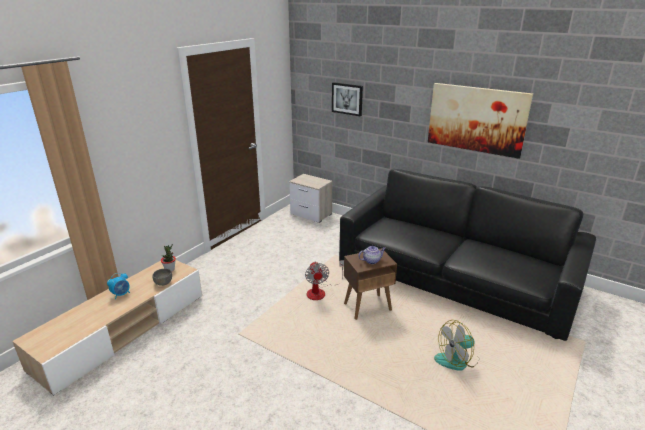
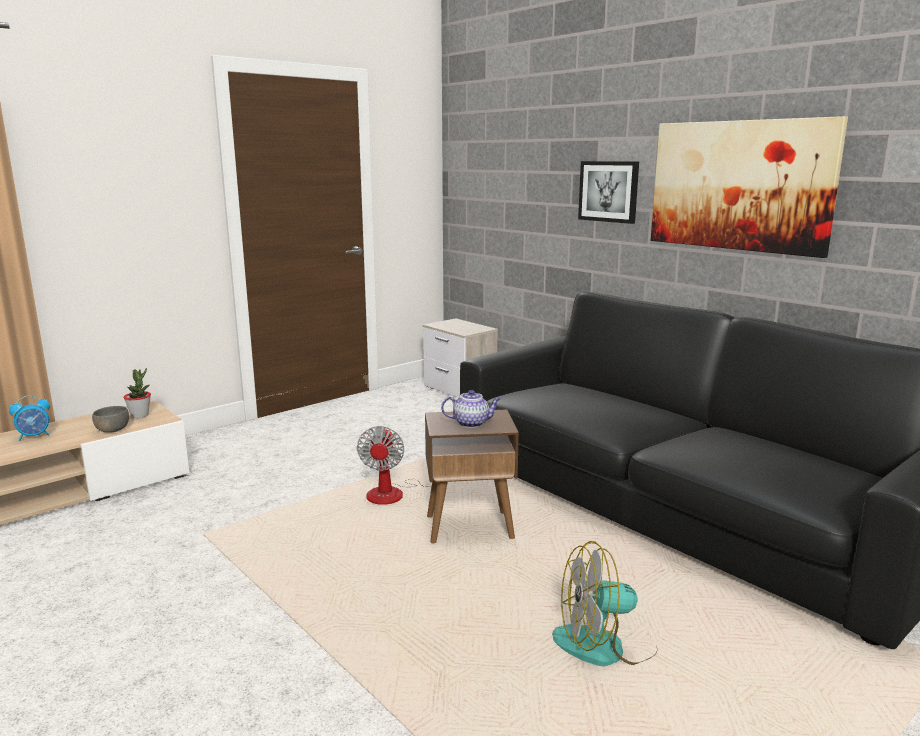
camera: 15 degrees right, 10 degrees down
picture [332,82,363,116] -> picture moved to [578,161,639,224]

